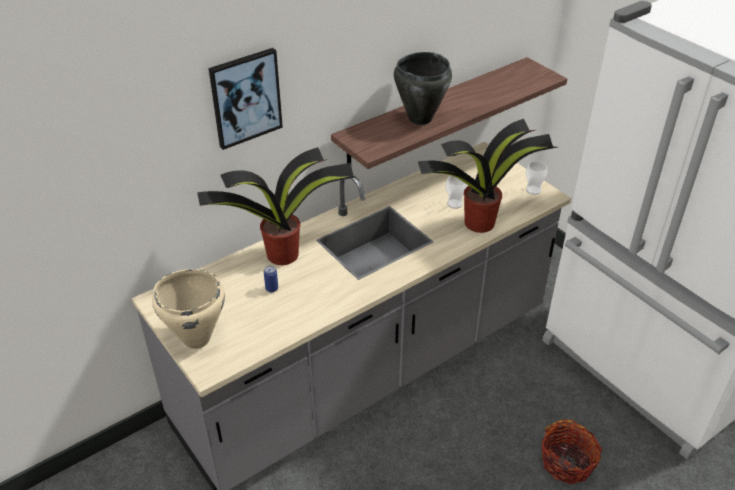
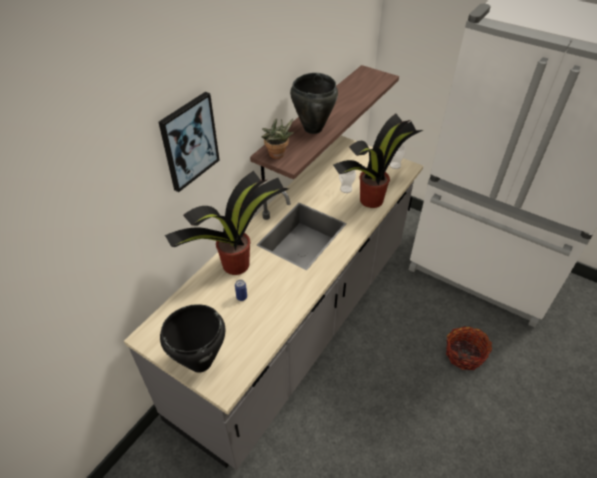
camera: 20 degrees left, 5 degrees up
beige cooking pot [152,269,225,349] -> black cooking pot [160,304,225,373]
none -> potted plant [262,119,294,159]

